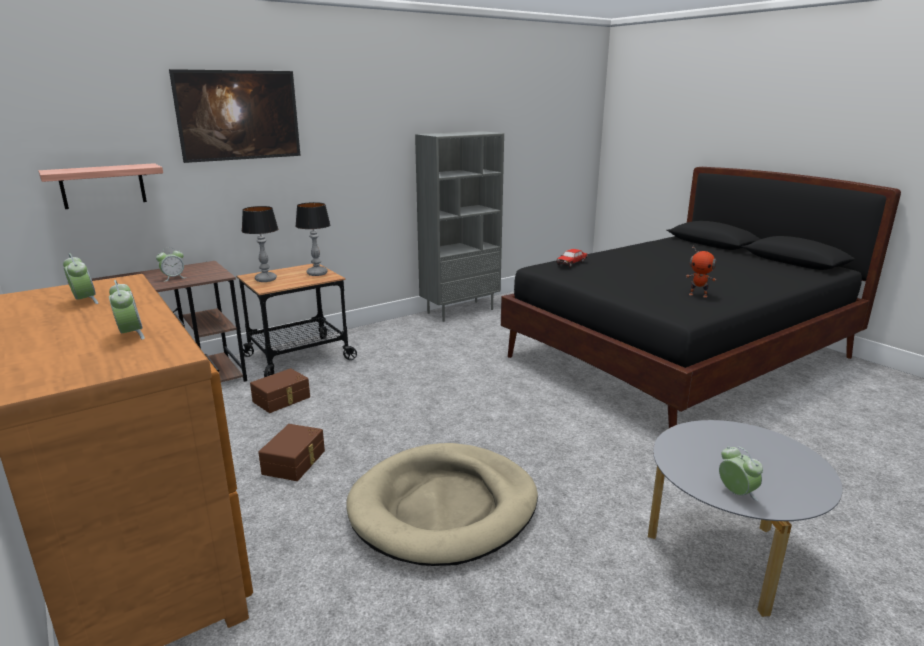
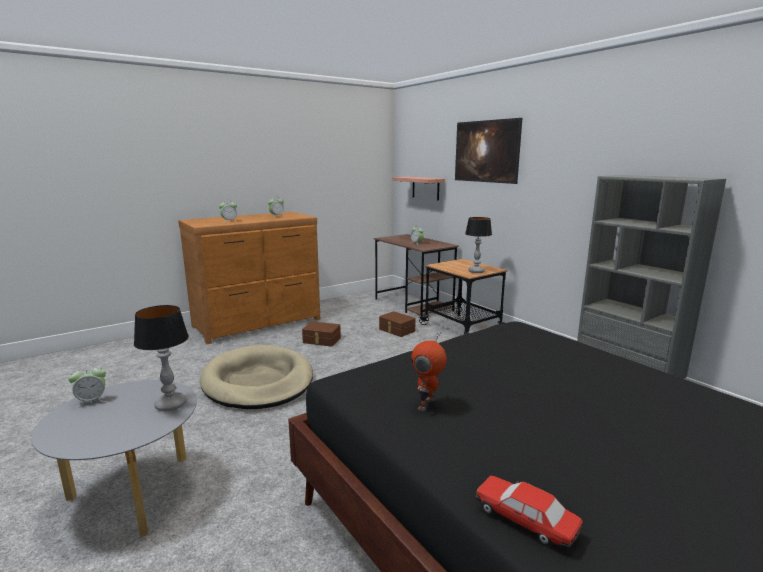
camera: 90 degrees right, 5 degrees down
table lamp [242,206,278,282] -> table lamp moved to [134,305,189,411]
toy car [556,249,587,267] -> toy car moved to [475,476,583,549]

